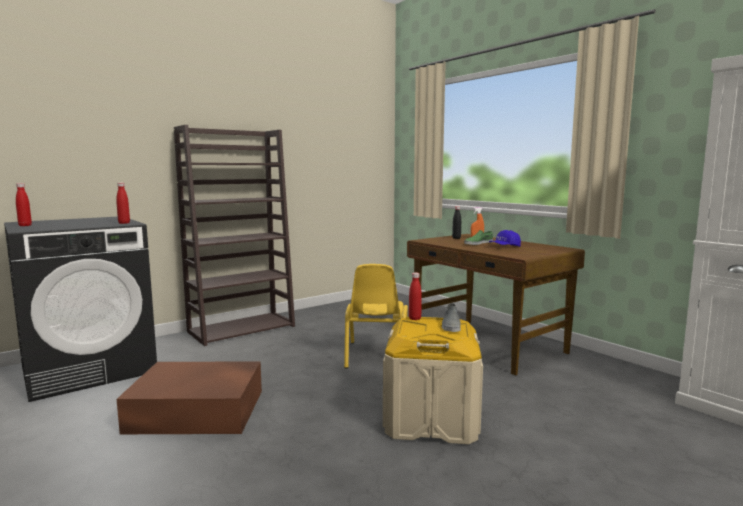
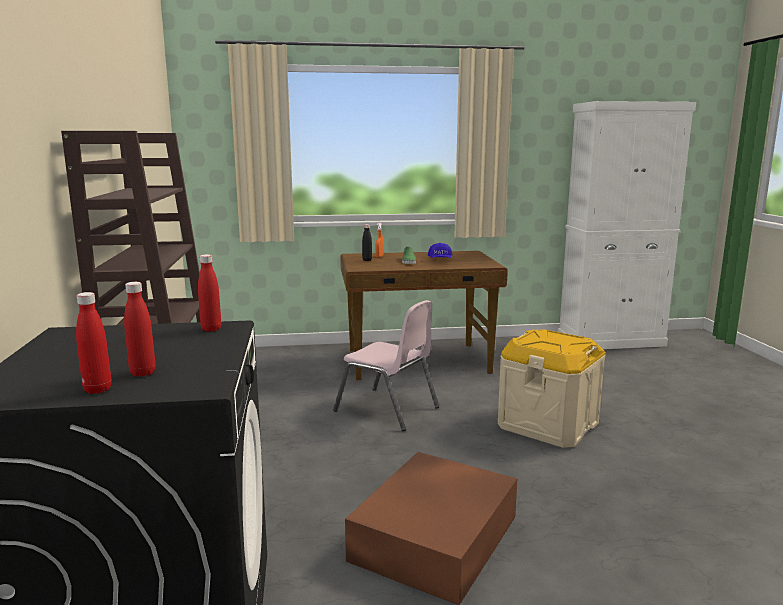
camera: 60 degrees left, 5 degrees up
yellow chair [344,264,408,369] -> pink chair [333,300,439,431]
red bottle [409,272,422,320] -> red bottle moved to [124,282,155,377]
grey shoe [442,303,461,332] -> none

